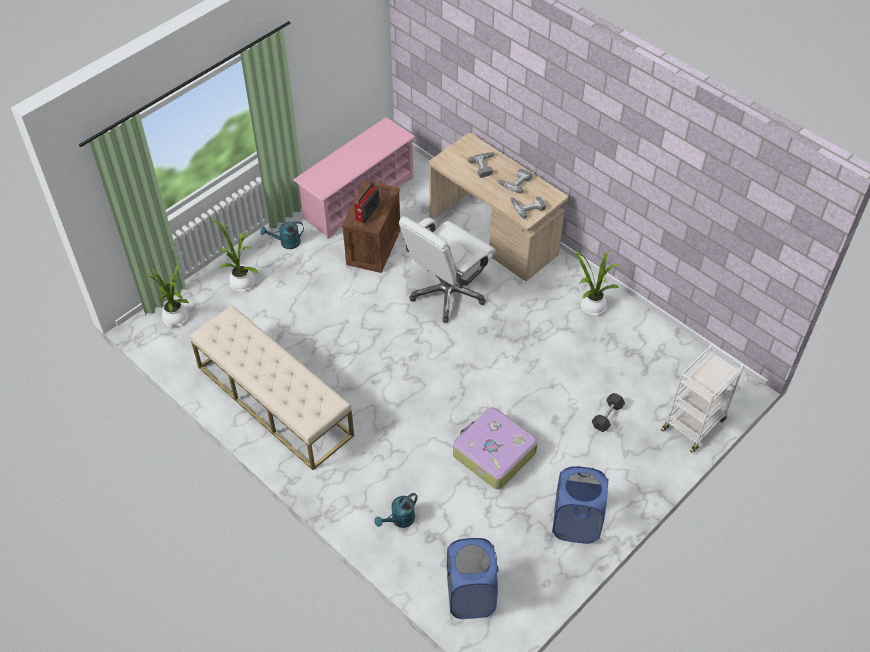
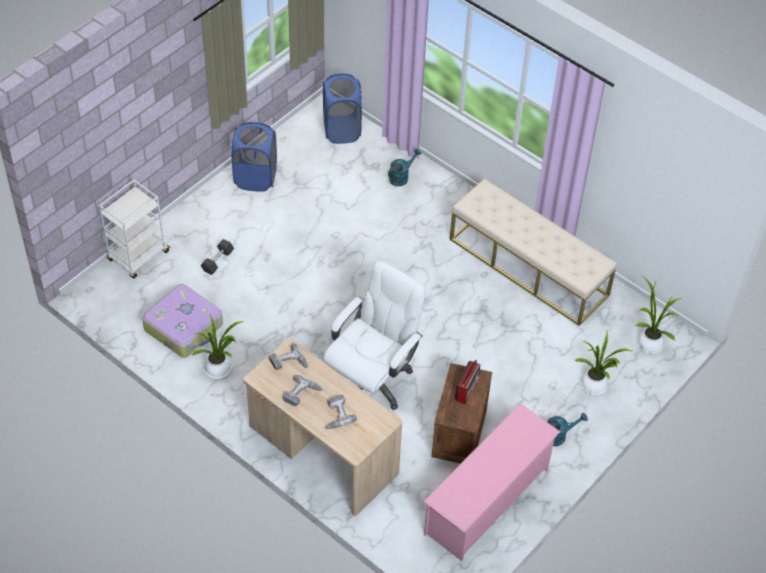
camera: 175 degrees right, 0 degrees up
suitcase [453,407,538,489] -> suitcase moved to [142,284,223,358]

